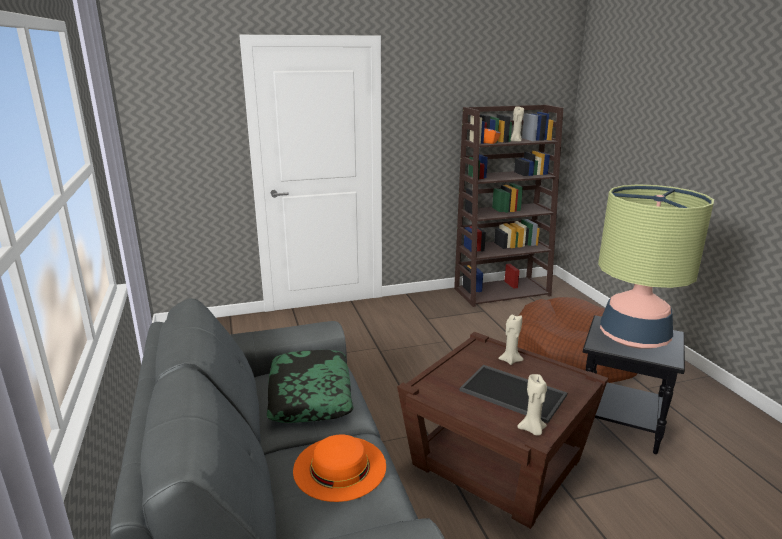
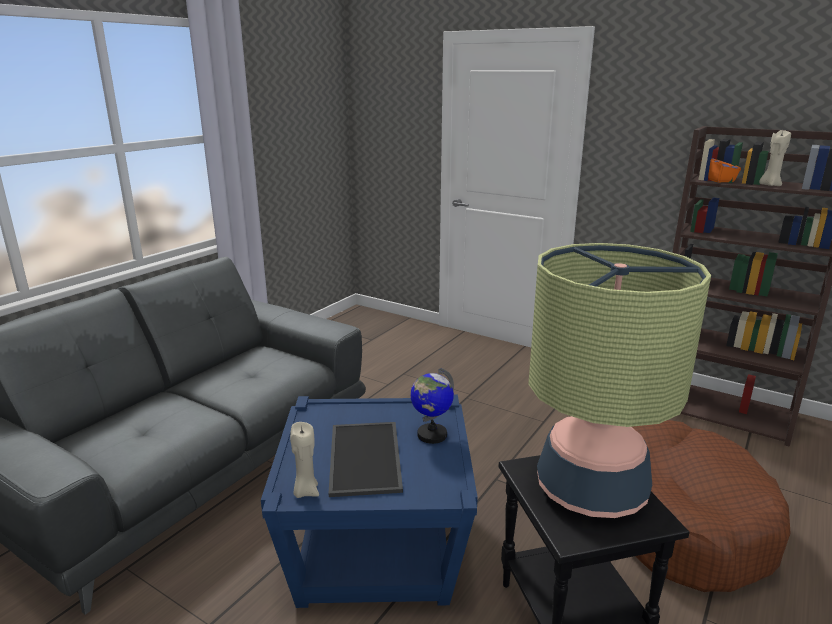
camera: 50 degrees right, 0 degrees up
pillow [267,350,353,423] -> none
orange hat [293,434,386,502] -> none
brown side table [397,332,608,529] -> blue side table [261,395,478,608]
beige candle [498,314,524,365] -> globe [411,368,454,444]

